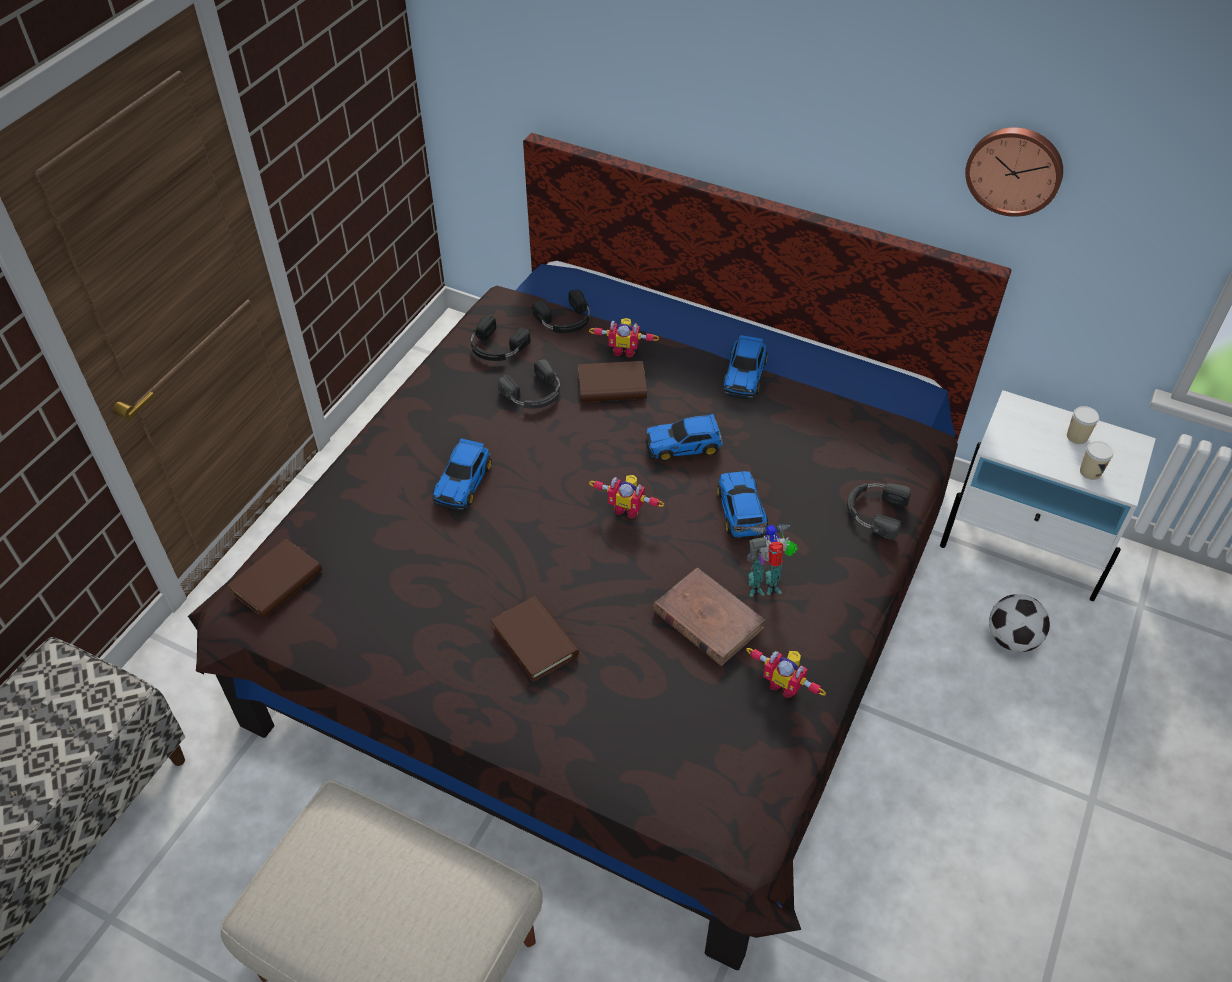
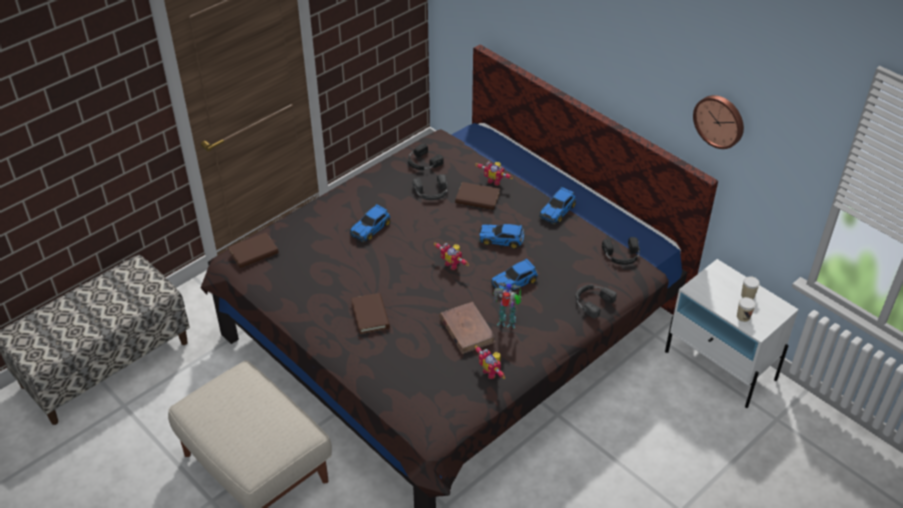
camera: 20 degrees right, 5 degrees down
black headphones [532,290,590,333] -> black headphones moved to [602,237,640,265]
toy car [717,471,768,538] -> toy car turned 135 degrees counterclockwise [491,259,538,291]
football [989,594,1050,652] -> none

